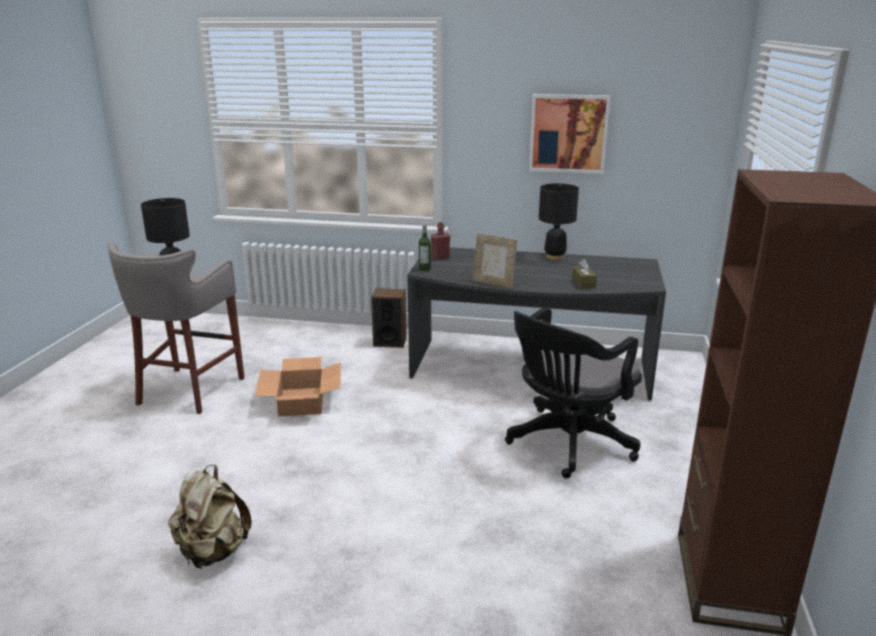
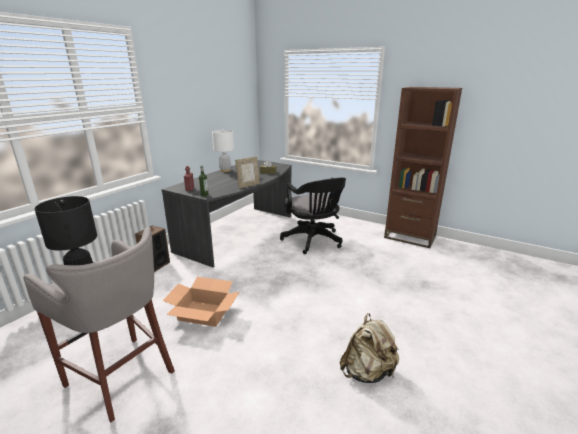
camera: 70 degrees left, 0 degrees up
picture [529,94,611,174] -> none
black table lamp [539,183,579,260] -> white table lamp [212,129,234,172]

